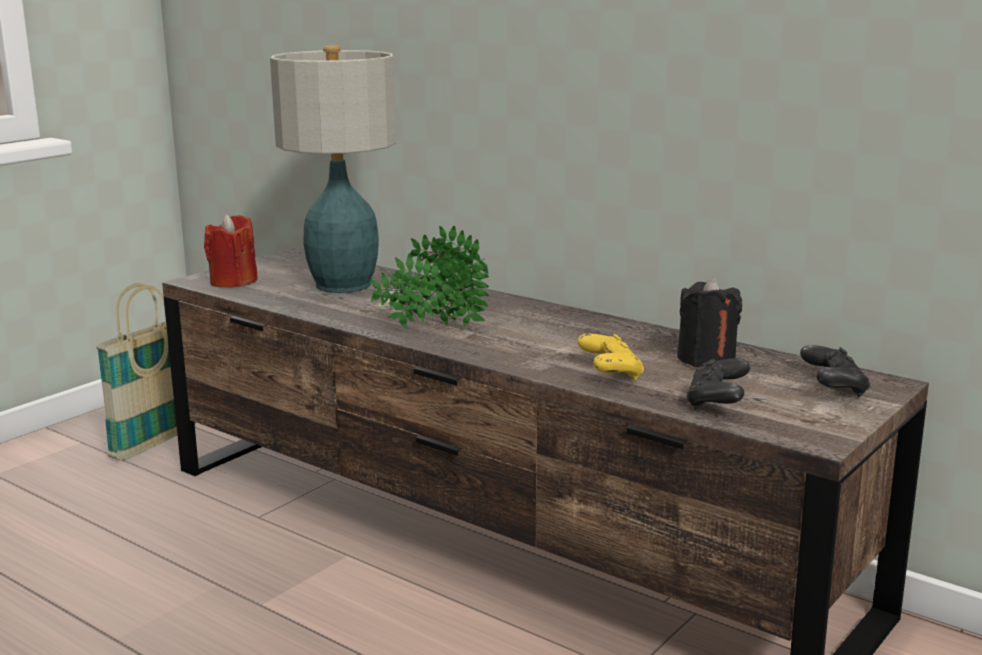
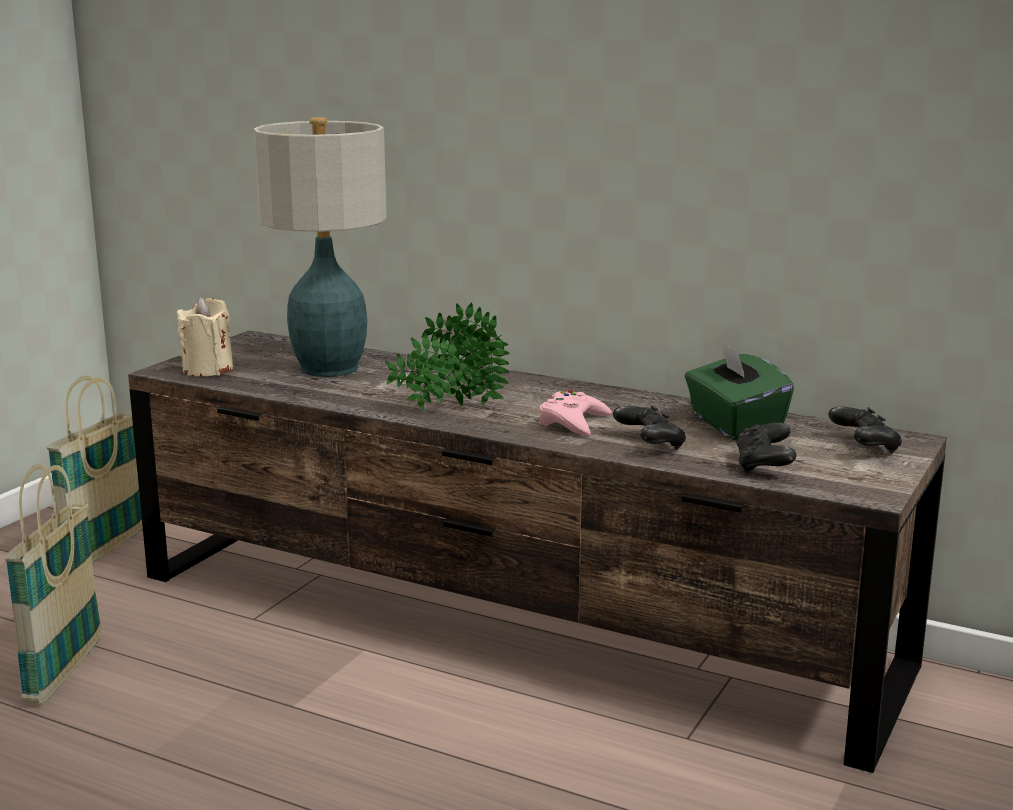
camera: 10 degrees left, 0 degrees up
red candle [204,214,257,288] -> beige candle [177,297,233,376]
yellow game controller [578,334,644,381] -> black game controller [613,405,686,450]
black candle [677,277,742,367] -> green tissue box [685,339,794,440]
none -> basket [5,464,102,704]
none -> pink game controller [539,390,612,436]

